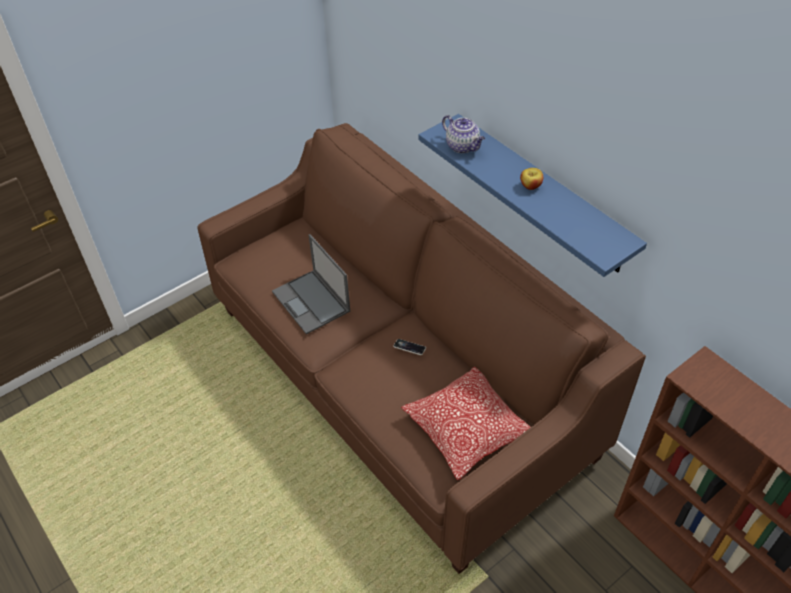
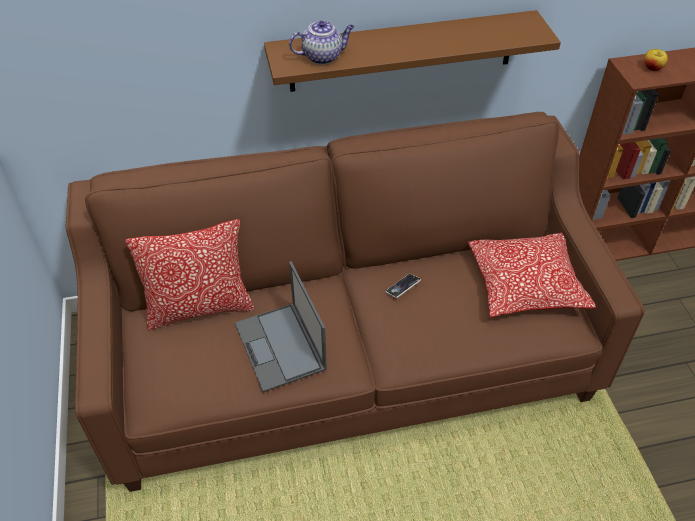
camera: 65 degrees left, 0 degrees up
laptop [272,234,350,334] -> laptop turned 75 degrees clockwise [235,261,327,392]
blue shelf [418,114,647,277] -> brown shelf [264,10,561,92]
apple [520,168,543,190] -> apple moved to [644,49,668,71]
none -> pillow [126,219,254,330]

